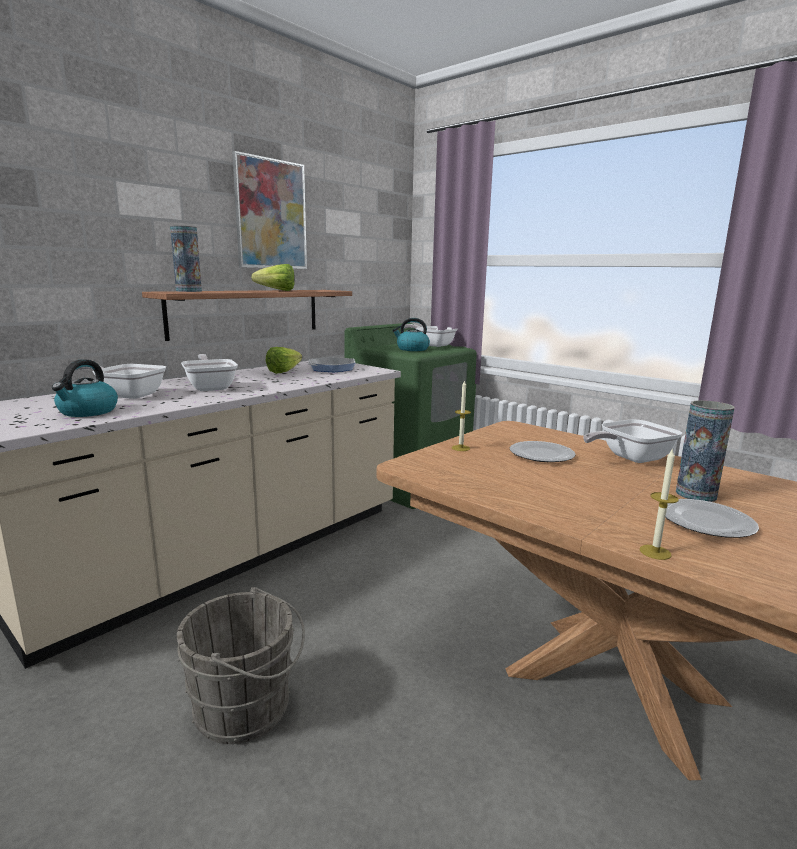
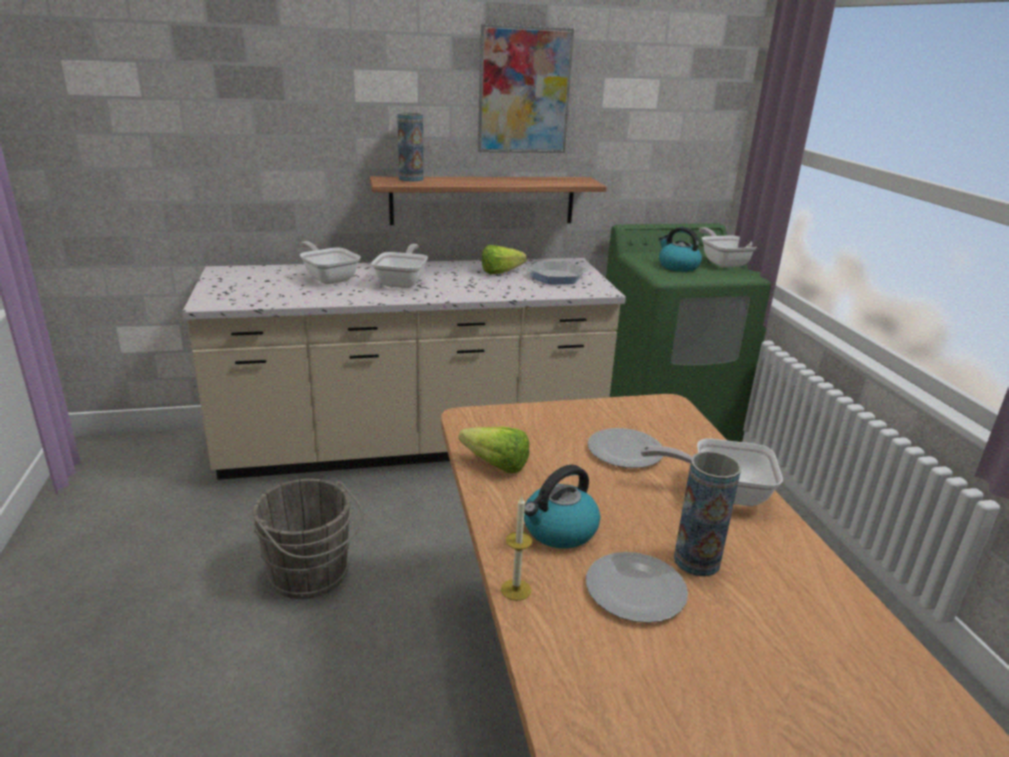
camera: 35 degrees right, 10 degrees up
kettle [52,359,118,417] -> kettle moved to [524,465,600,549]
lettuce [251,264,295,291] -> lettuce moved to [459,427,529,473]
candle [452,380,471,451] -> none

